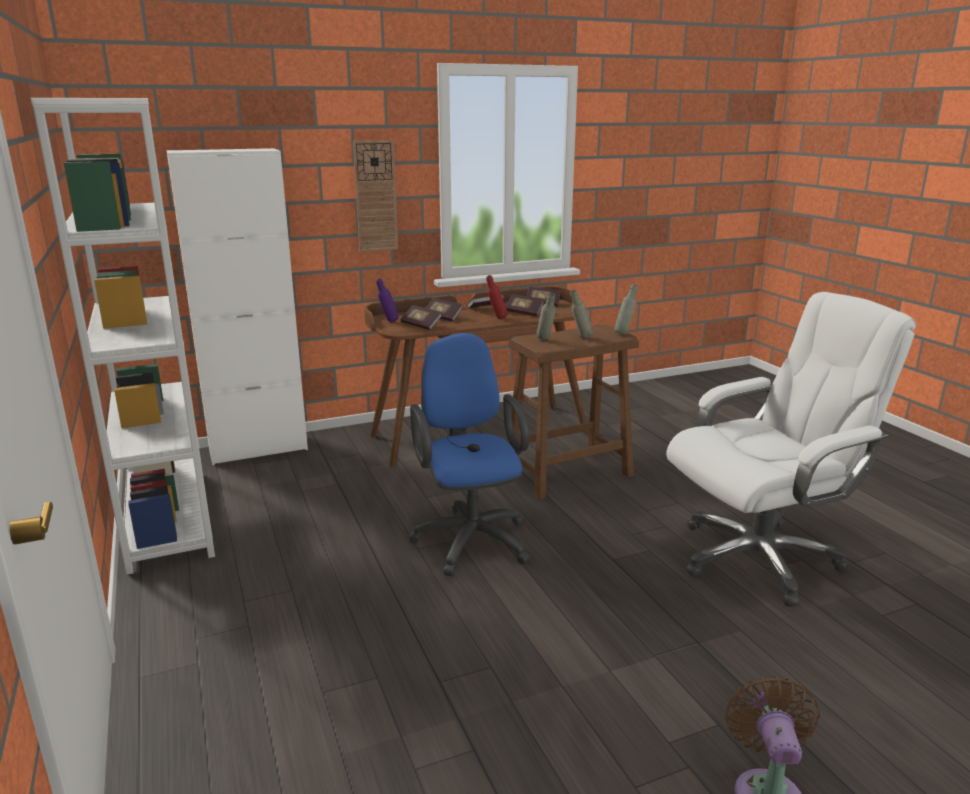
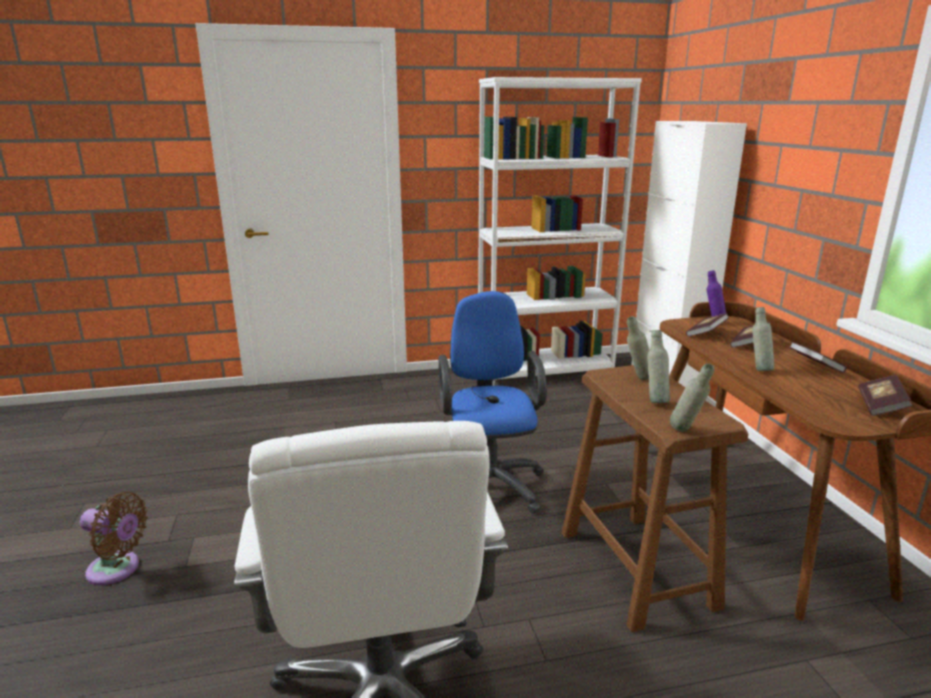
camera: 100 degrees right, 0 degrees up
wall clock [353,140,398,252] -> none
blue office chair [409,333,530,577] -> blue office chair turned 90 degrees counterclockwise [439,291,547,514]
red bottle [486,275,508,319] -> grey bottle [752,307,775,371]
book [506,294,544,317] -> none

